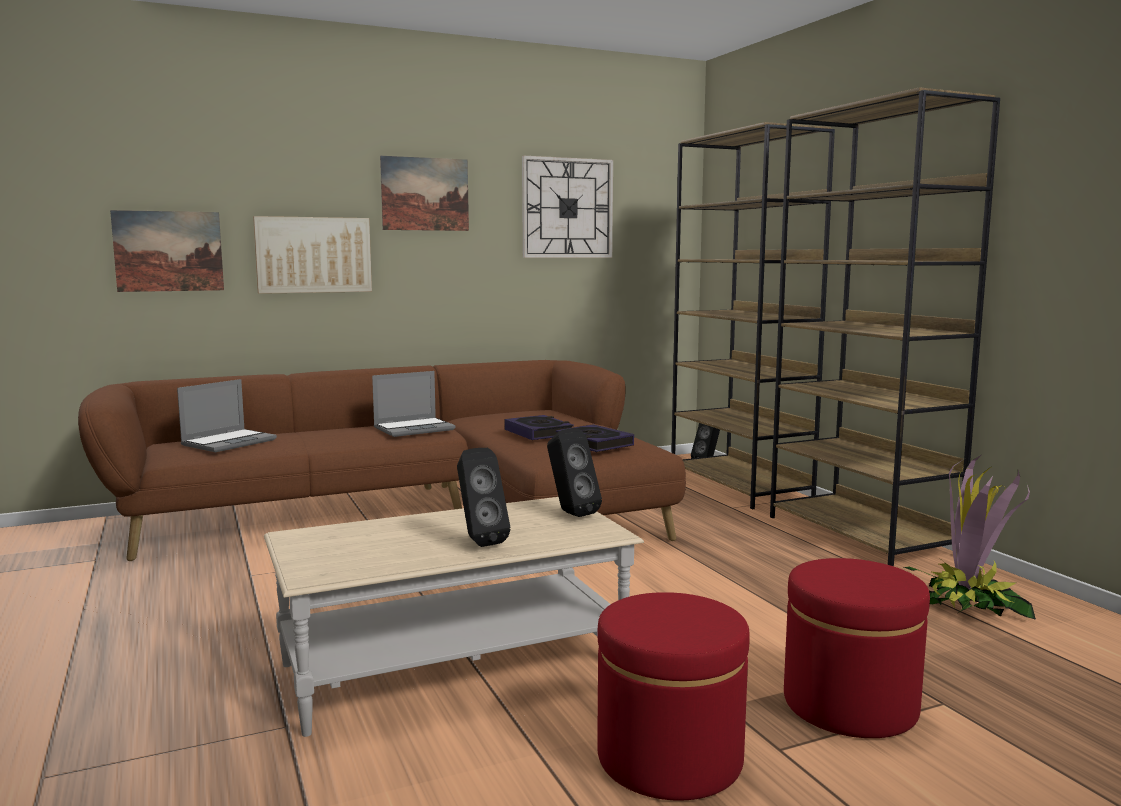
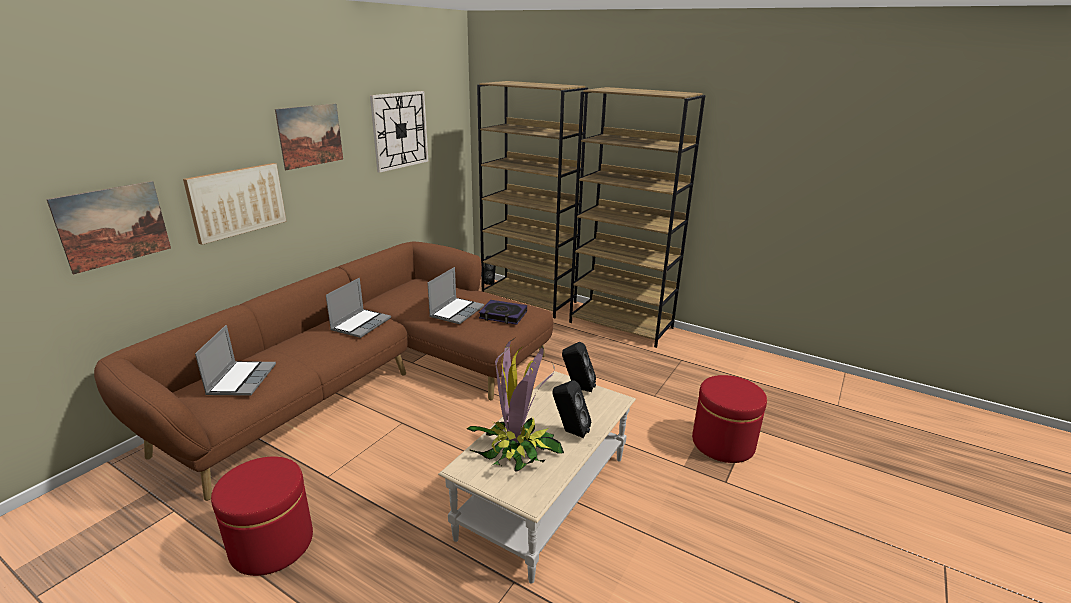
camera: 35 degrees left, 15 degrees up
book [504,415,574,440] -> laptop [428,267,484,324]
red ottoman [597,592,750,800] -> red ottoman moved to [211,456,313,576]
potted plant [904,455,1036,620] -> potted plant moved to [467,338,564,472]

